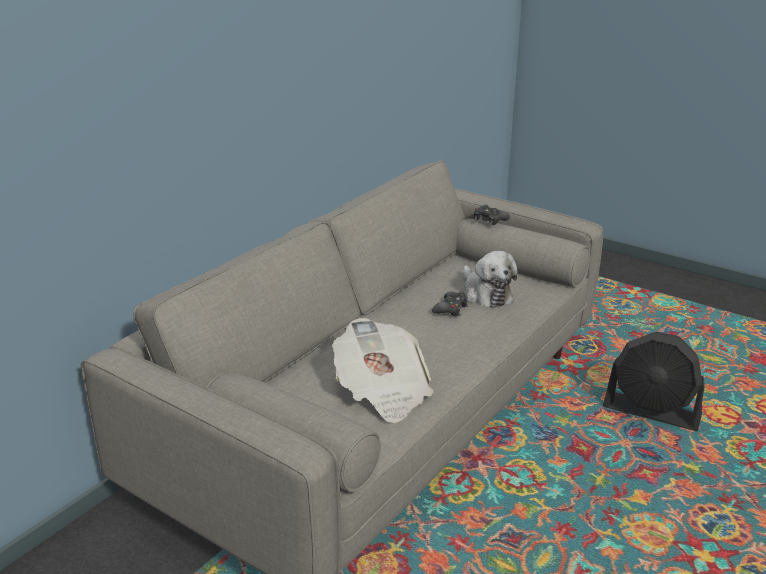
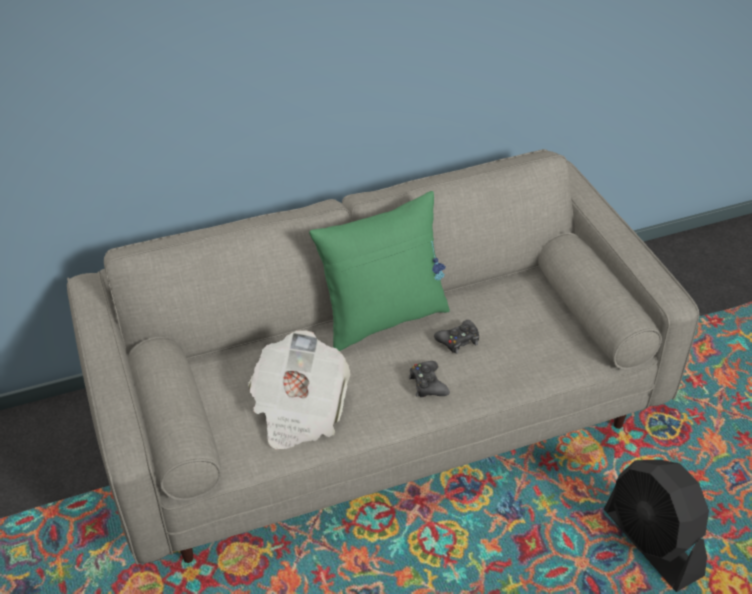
camera: 35 degrees right, 15 degrees up
plush toy [463,251,518,308] -> none
black game controller [474,205,510,225] -> black game controller moved to [409,361,450,397]
none -> green pillow [309,191,450,351]

